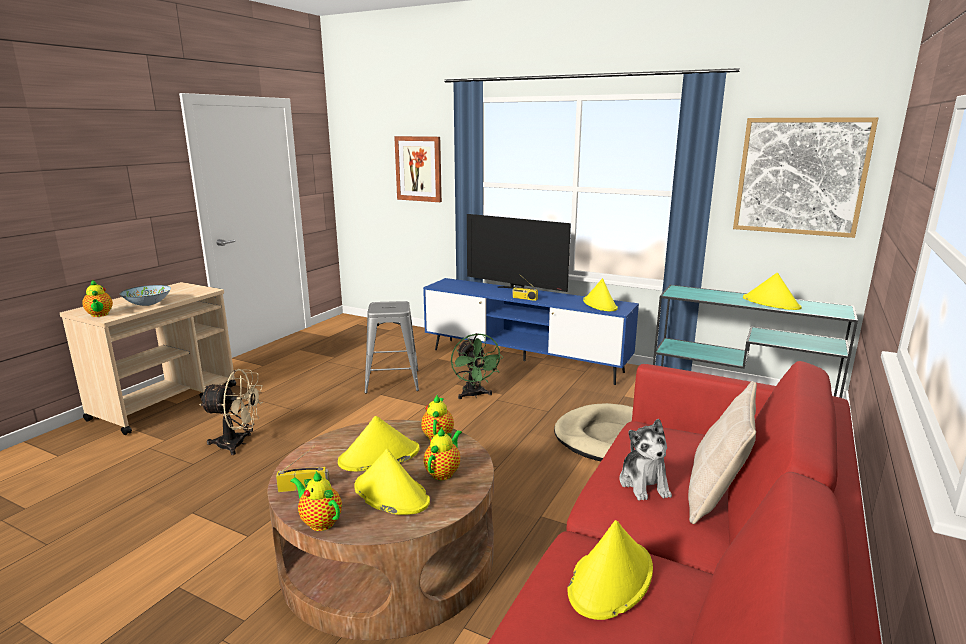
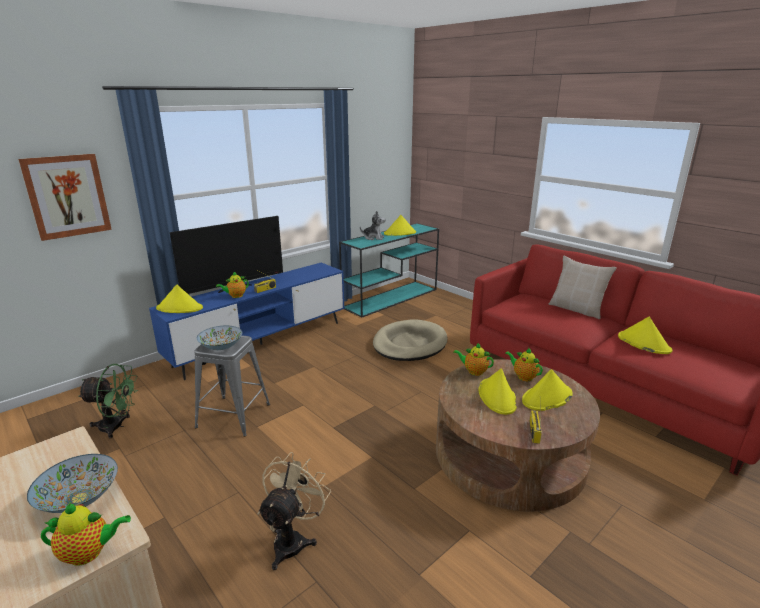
camera: 70 degrees left, 5 degrees up
teapot [290,471,342,531] -> teapot moved to [216,272,249,298]
green fan [451,333,503,399] -> green fan moved to [78,364,138,438]
yellow hat [583,278,618,311] -> yellow hat moved to [156,284,203,313]
plush toy [619,419,672,501] -> plush toy moved to [360,211,386,240]
picture [733,117,878,238] -> none
none -> bowl [197,326,243,350]

